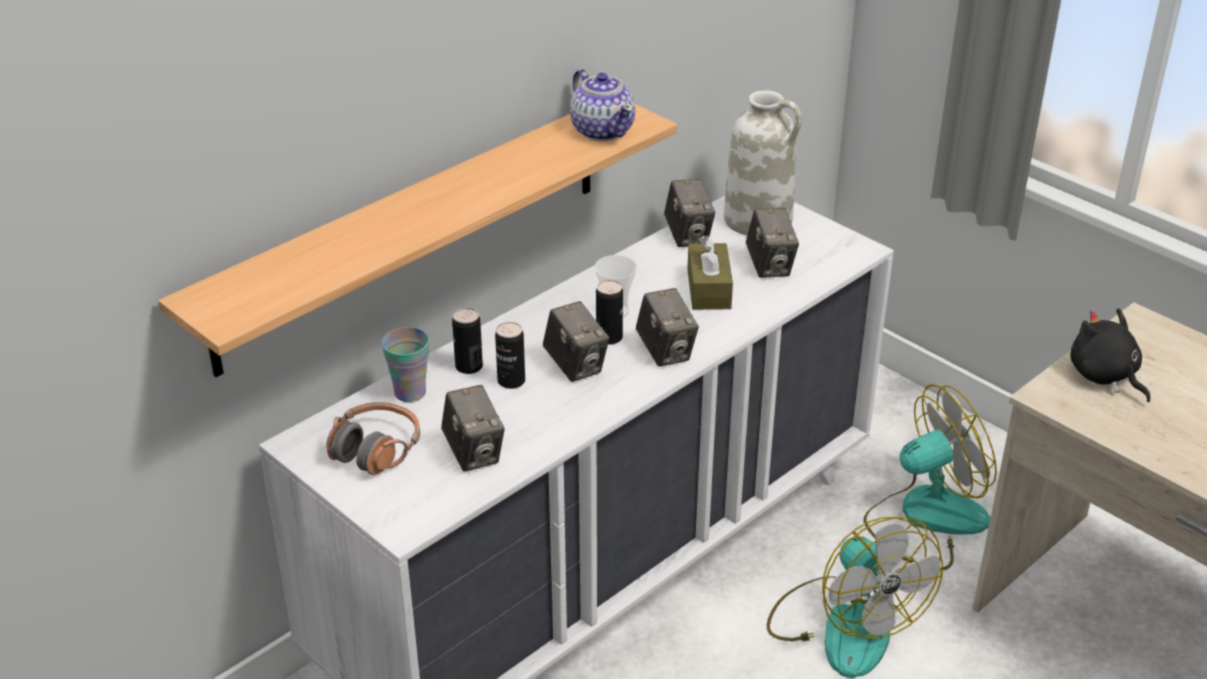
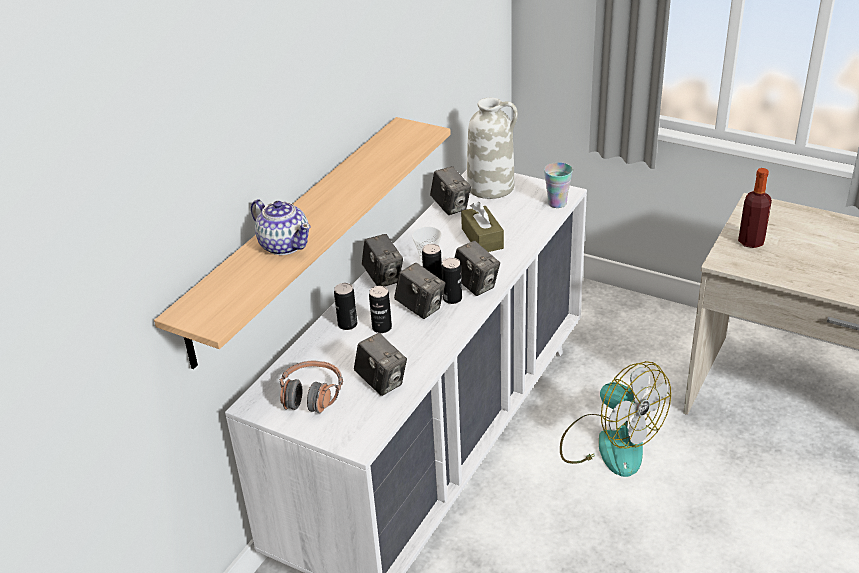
camera: 15 degrees left, 0 degrees up
cup [382,327,429,402] -> cup moved to [544,162,573,208]
teapot [570,69,635,141] -> teapot moved to [251,199,311,255]
camera [746,208,799,278] -> camera moved to [362,234,403,287]
fan [863,384,997,570] -> none
black plush toy [1070,308,1150,402] -> bottle [738,168,772,248]
none -> can [442,258,462,304]

